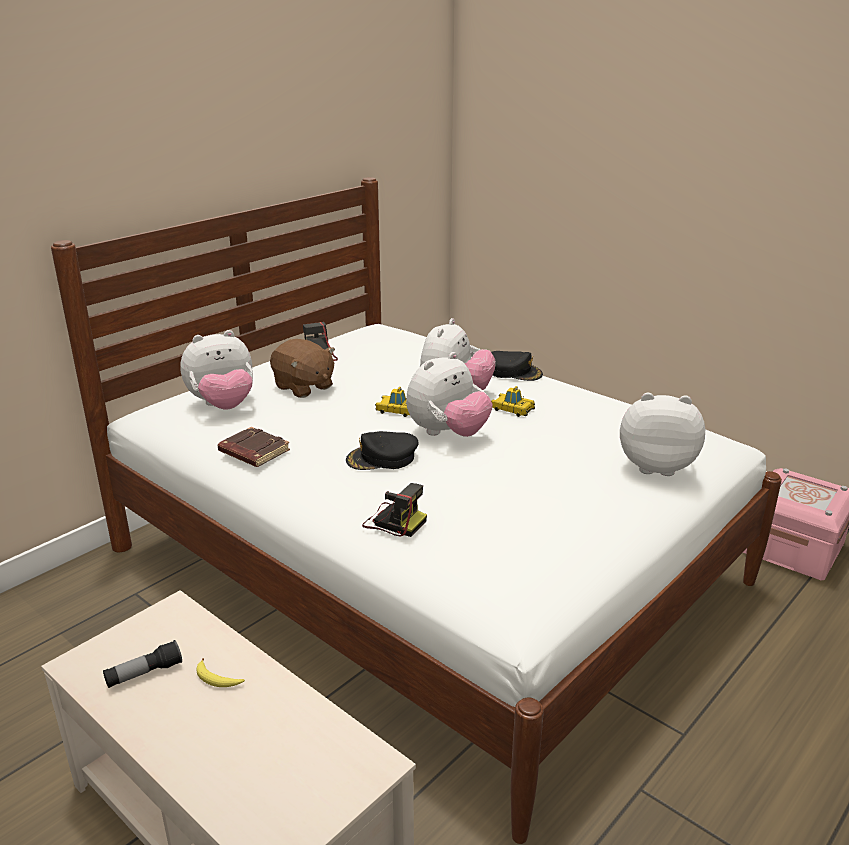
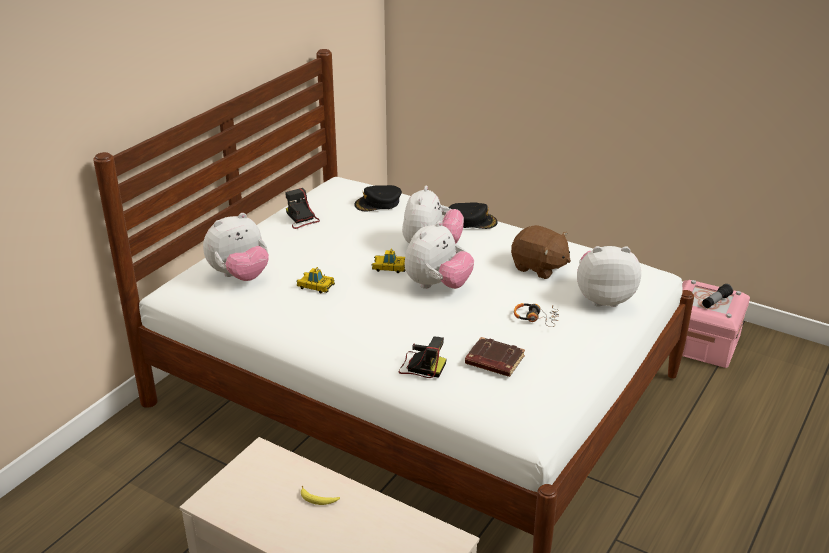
camera: 10 degrees left, 5 degrees up
flashlight [103,640,182,688] -> flashlight moved to [702,284,733,308]
brown book [218,427,290,467] -> brown book moved to [465,337,525,377]
brown plush toy [270,339,335,398] -> brown plush toy moved to [511,225,571,279]
black cap [346,431,419,470] -> black cap moved to [354,185,402,211]
toy car [491,386,535,417] -> toy car moved to [296,267,335,293]
none -> headphones [514,303,559,327]

